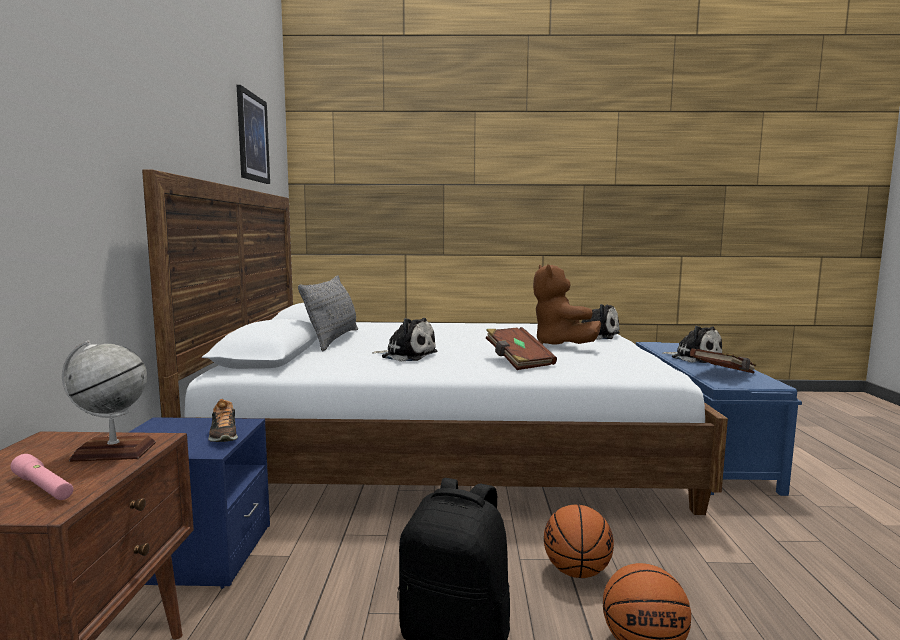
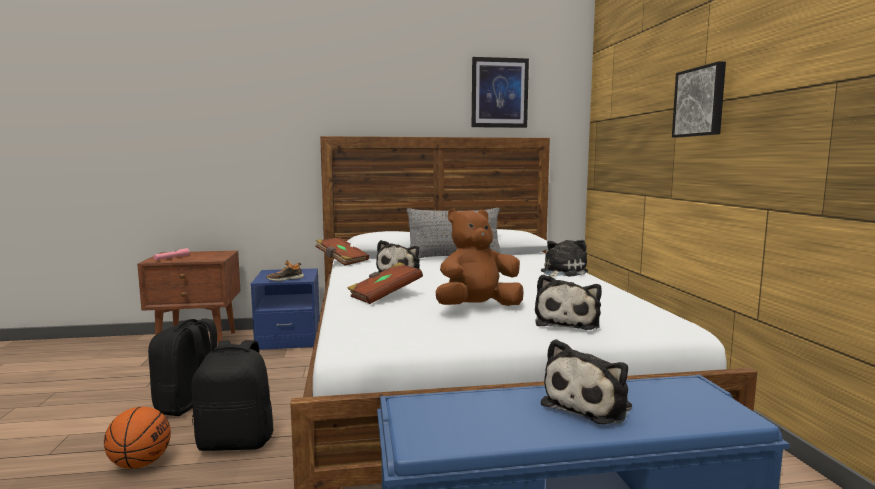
camera: 80 degrees right, 0 degrees up
globe [62,340,156,462] -> none
basketball [544,505,614,578] -> black backpack [192,340,273,451]
brown book [690,348,757,373] -> brown book moved to [315,237,369,266]
none -> plush toy [541,240,588,277]
none -> picture [672,61,726,137]

